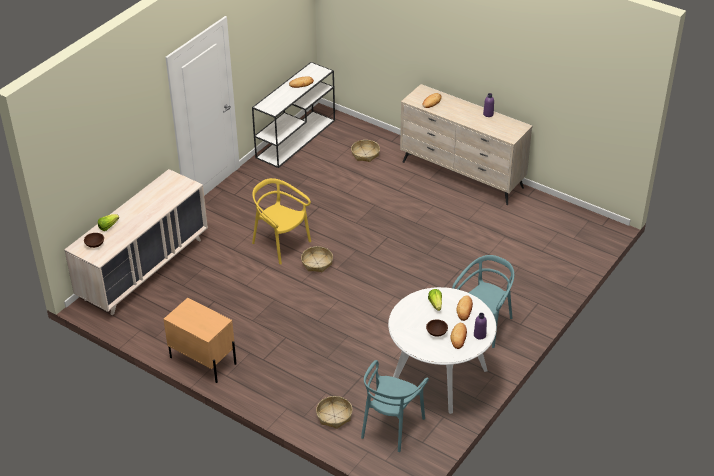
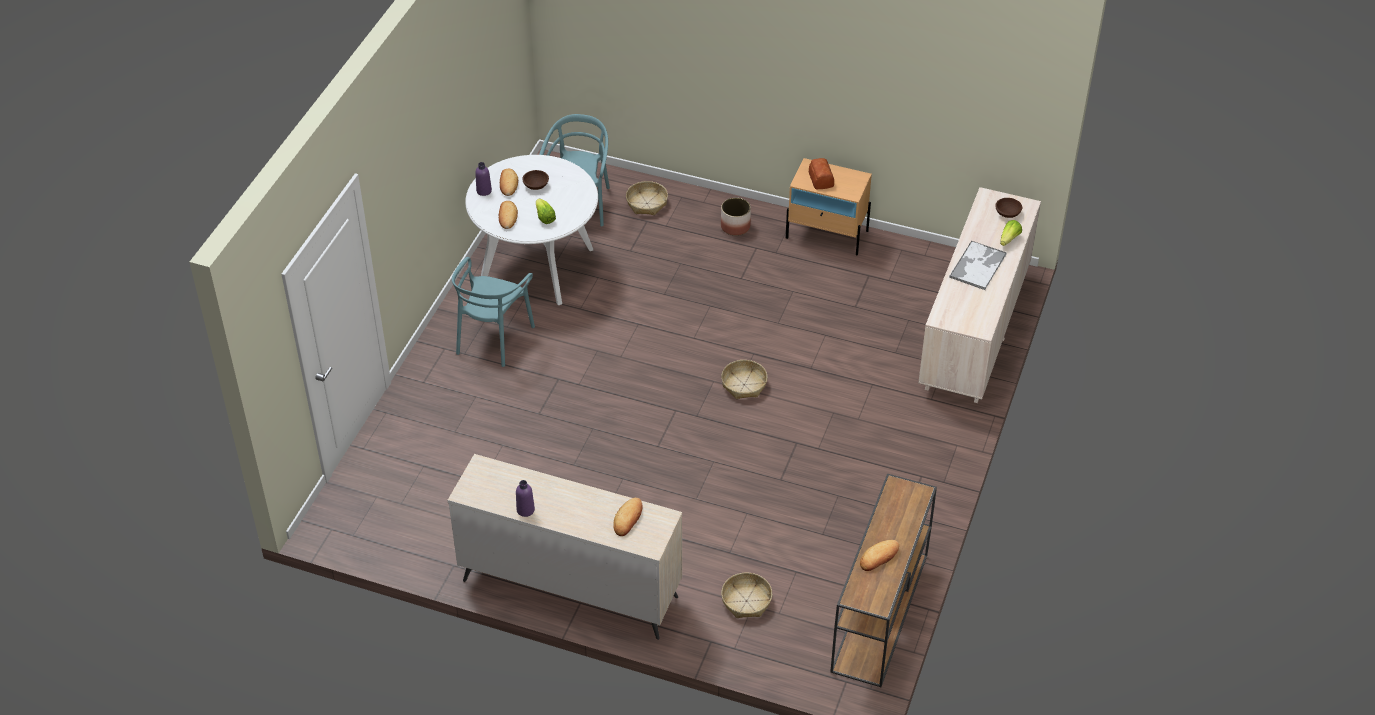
camera: 165 degrees right, 5 degrees up
white console table [252,62,335,168] -> brown console table [830,473,937,687]
yellow chair [252,178,311,265] -> none
none -> planter [721,197,751,236]
none -> bread [809,158,834,189]
none -> tray [949,240,1007,290]

